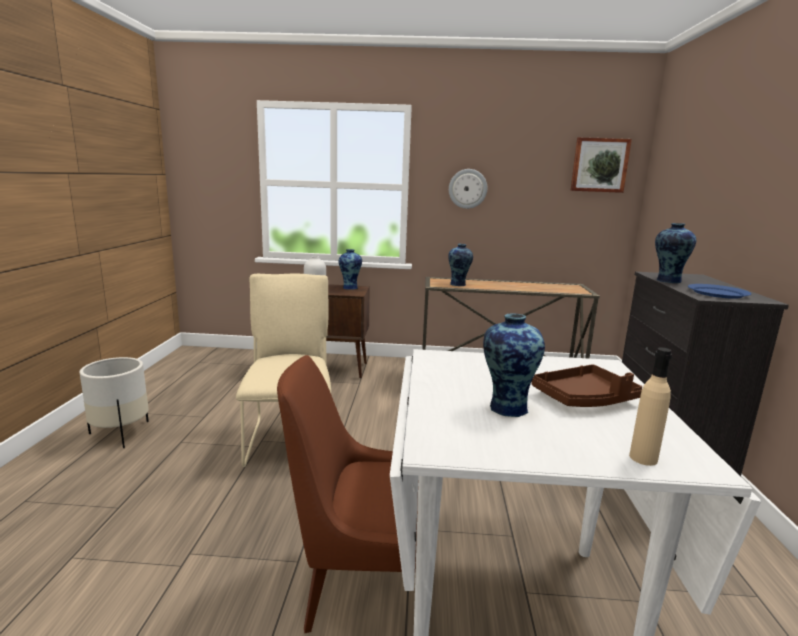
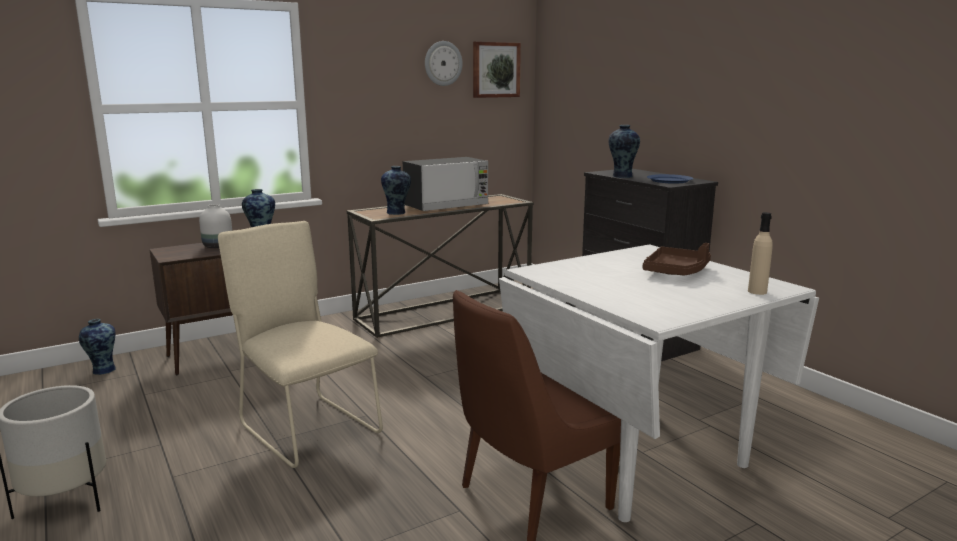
camera: 35 degrees left, 0 degrees up
wall clock [449,169,487,209] -> wall clock moved to [425,41,463,86]
vase [483,313,545,417] -> vase moved to [79,319,116,375]
none -> microwave [403,157,488,211]

